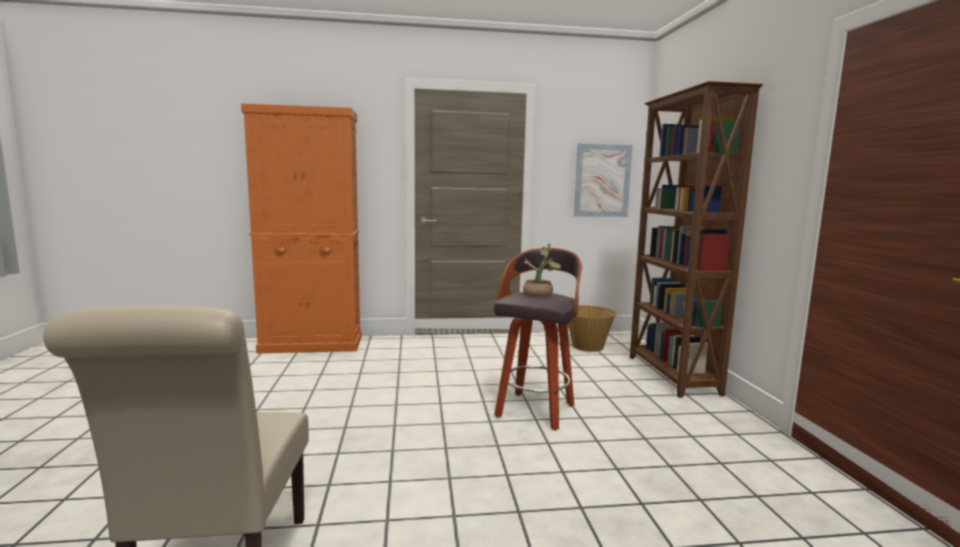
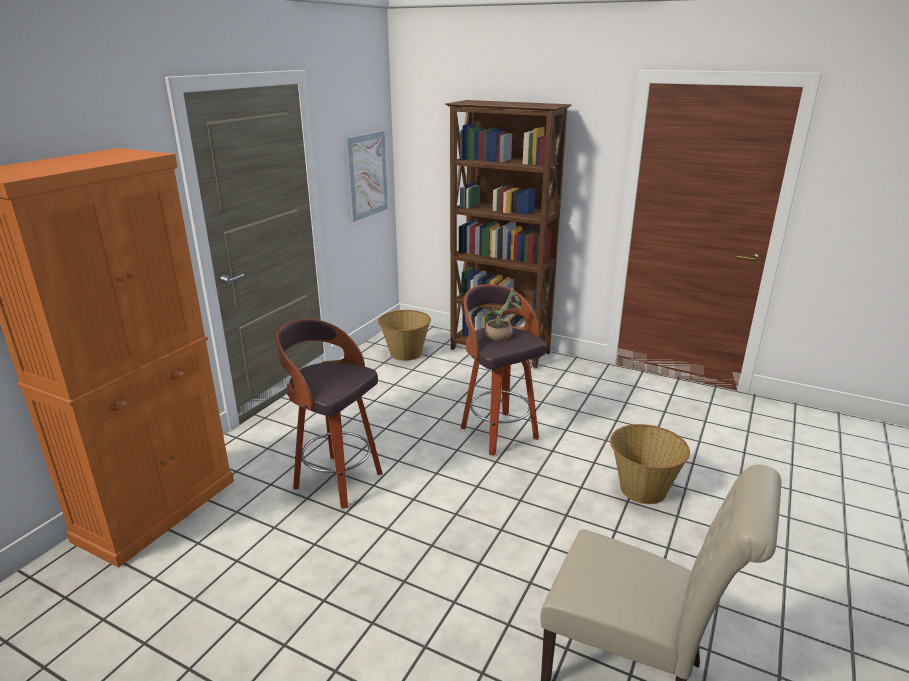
camera: 55 degrees left, 15 degrees up
none -> stool [275,319,383,509]
none -> basket [610,424,690,504]

